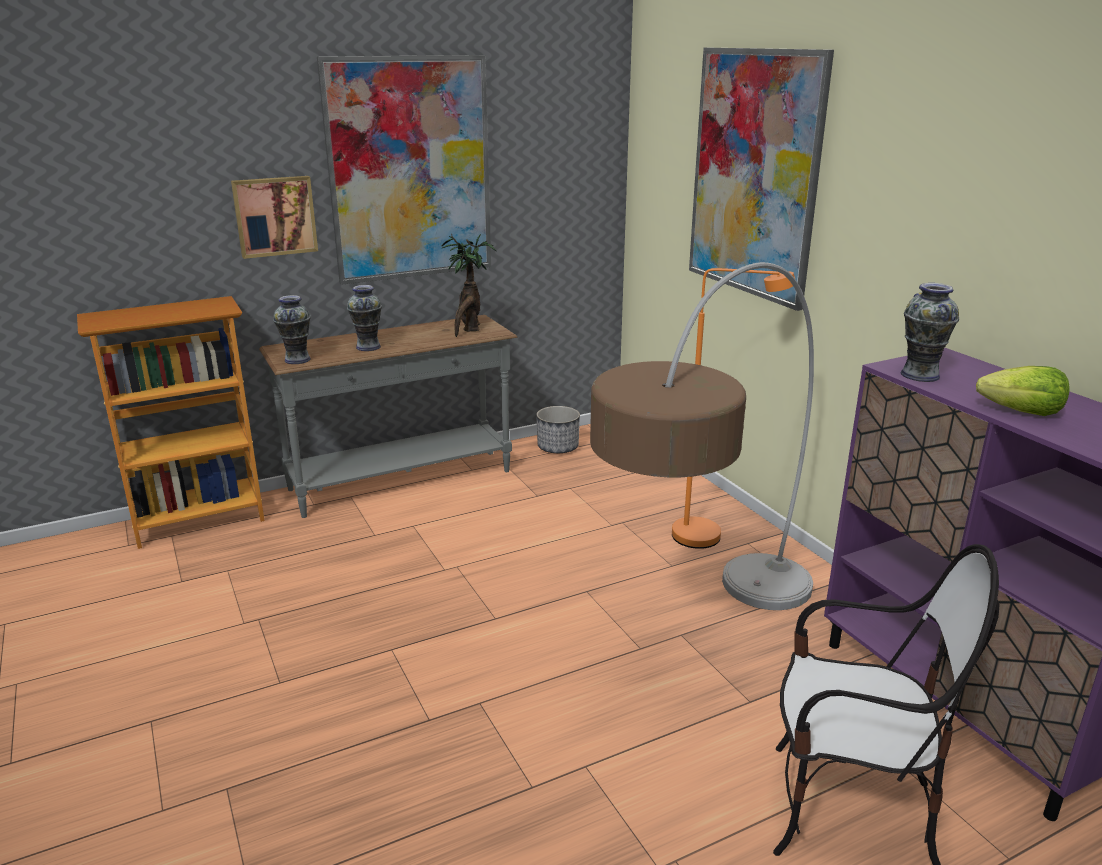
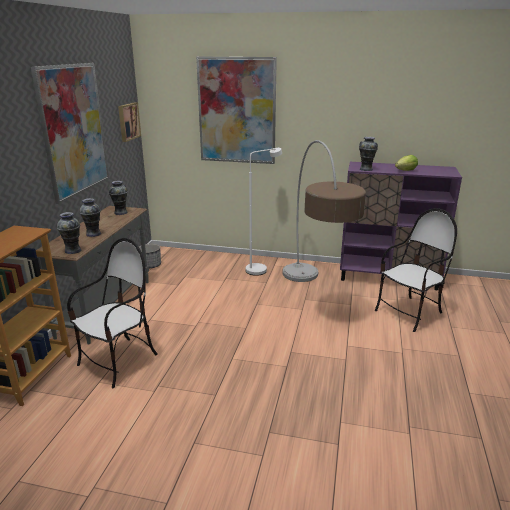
camera: 50 degrees left, 0 degrees up
picture [231,176,318,259] -> picture moved to [118,102,141,142]
potted plant [442,234,496,337] -> vase [109,181,128,215]
orange floor lamp [672,268,795,549] -> white floor lamp [246,148,282,276]
none -> chair [67,238,158,388]

